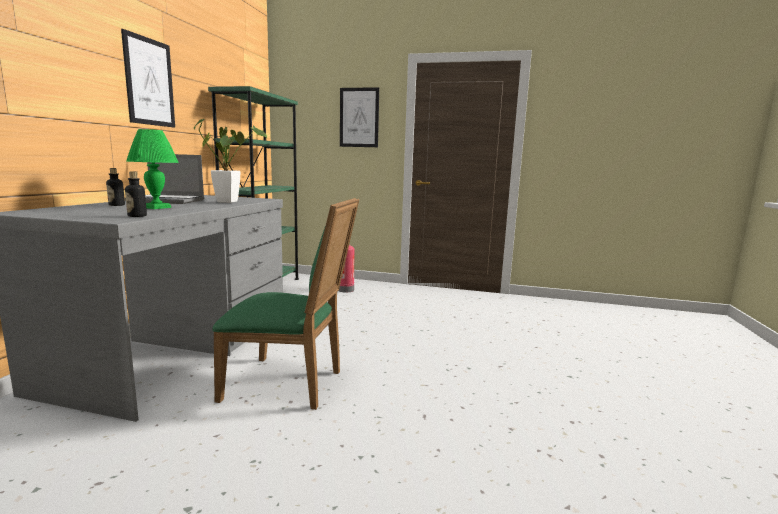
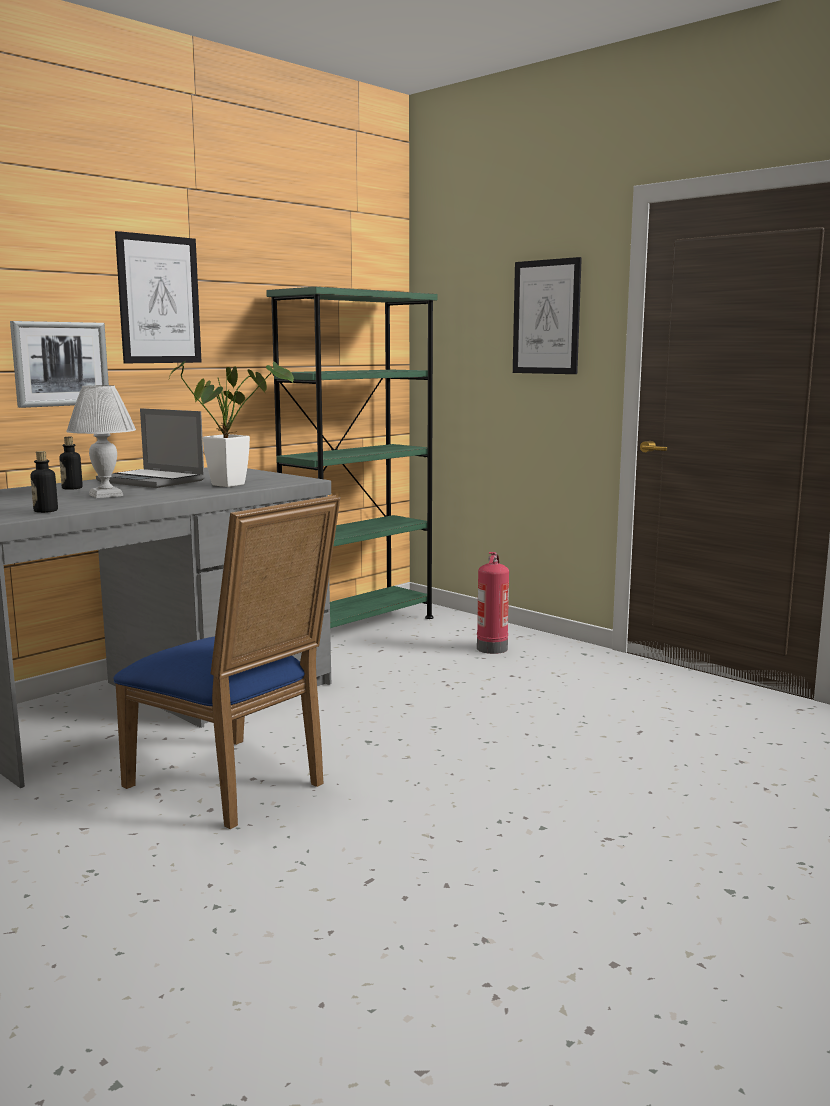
camera: 30 degrees right, 0 degrees up
green table lamp [126,129,179,209] -> white table lamp [66,385,136,498]
green chair [212,198,359,410] -> blue chair [113,495,340,829]
none -> picture [10,321,109,408]

